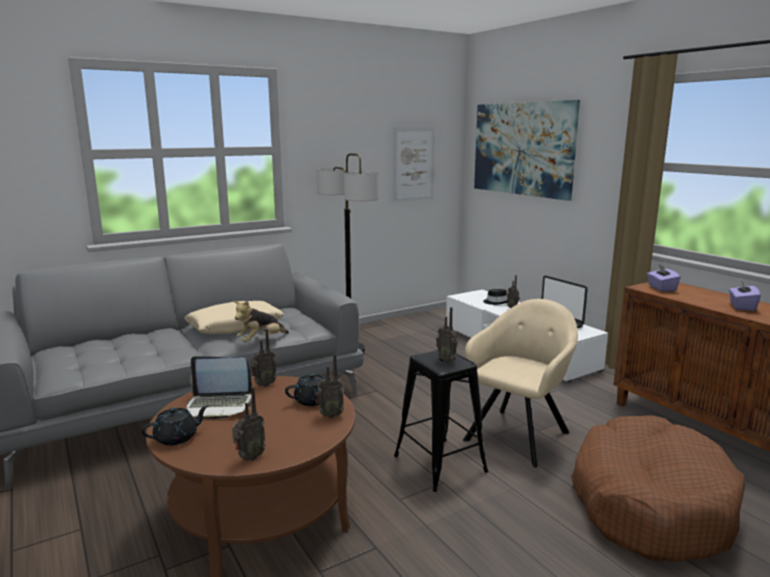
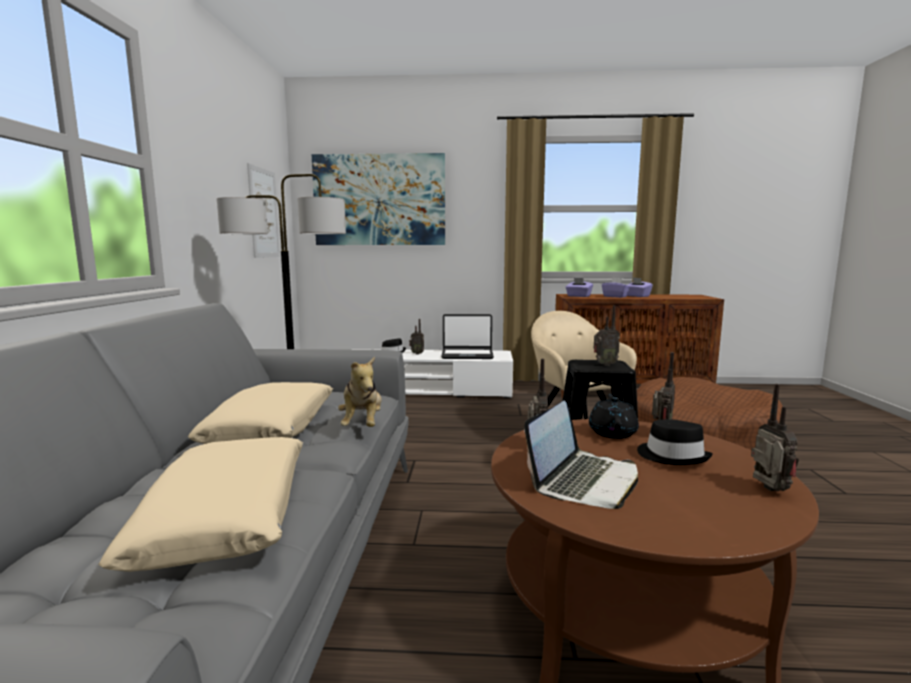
camera: 55 degrees left, 5 degrees down
black teapot [141,405,209,446] -> none
none -> beige pillow [98,437,303,572]
none -> purple tissue box [602,278,630,298]
none -> black hat [637,419,713,465]

